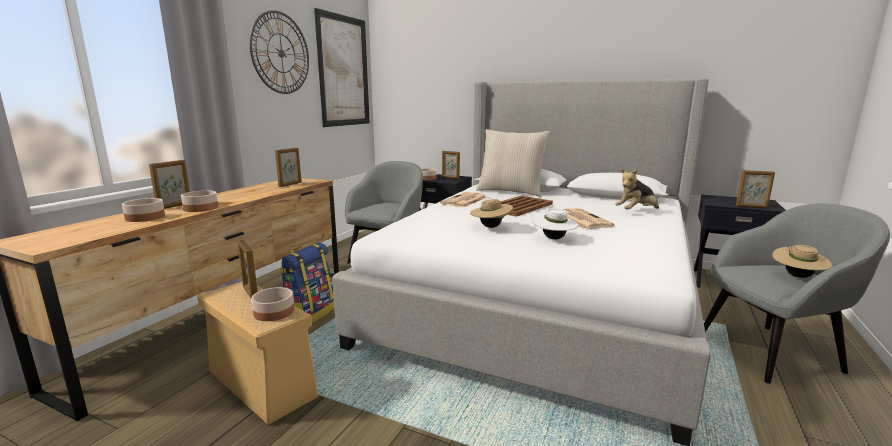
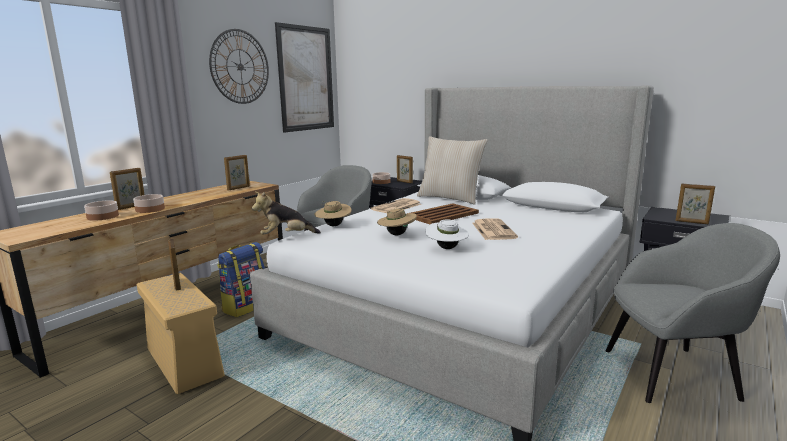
camera: 10 degrees right, 0 degrees up
bowl [251,287,294,321] -> none
plush toy [615,169,659,210] -> plush toy moved to [252,192,321,235]
beige hat [772,245,832,278] -> beige hat moved to [314,201,352,226]

